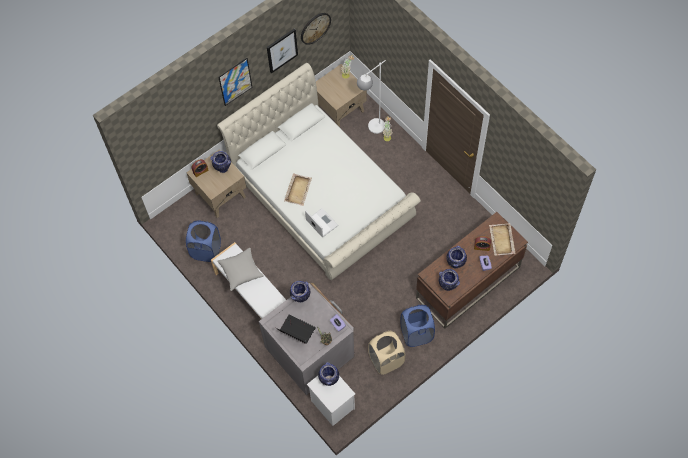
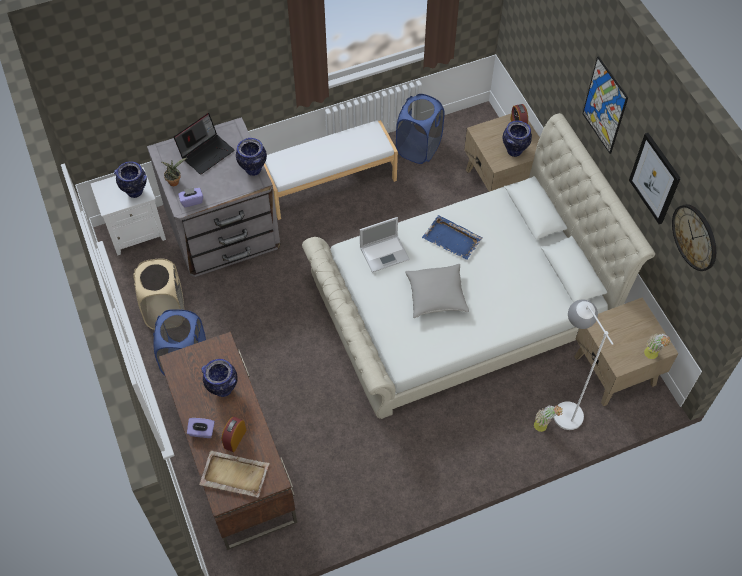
camera: 105 degrees right, 5 degrees down
grey pillow [217,248,264,291] -> grey pillow moved to [405,264,469,318]
beige tray [284,173,312,206] -> blue tray [422,215,483,260]
vase [439,269,460,291] -> none

